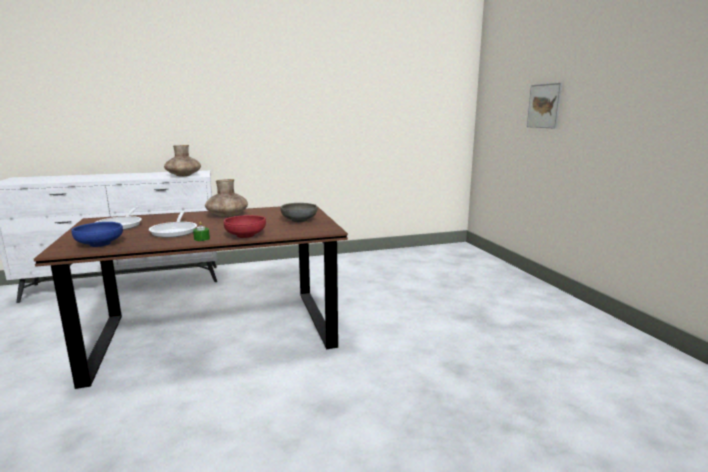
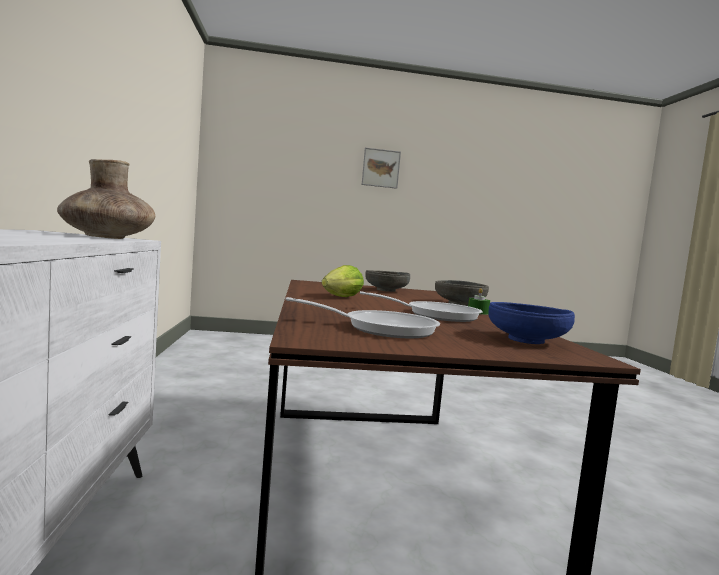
camera: 80 degrees left, 10 degrees down
brown vase [205,179,248,217] -> lettuce [322,265,364,297]
red bowl [224,215,266,238] -> grey bowl [435,280,489,306]
picture [527,83,562,129] -> picture moved to [362,148,401,189]

